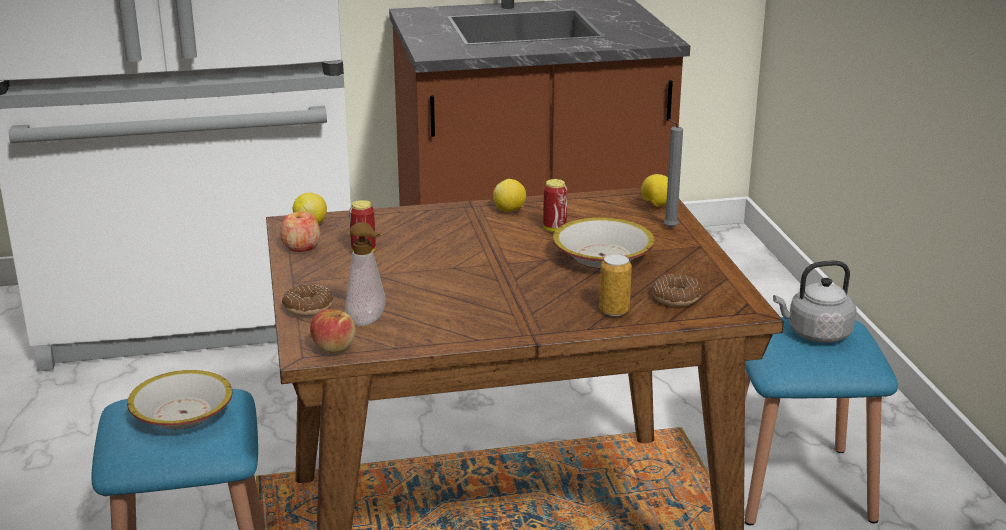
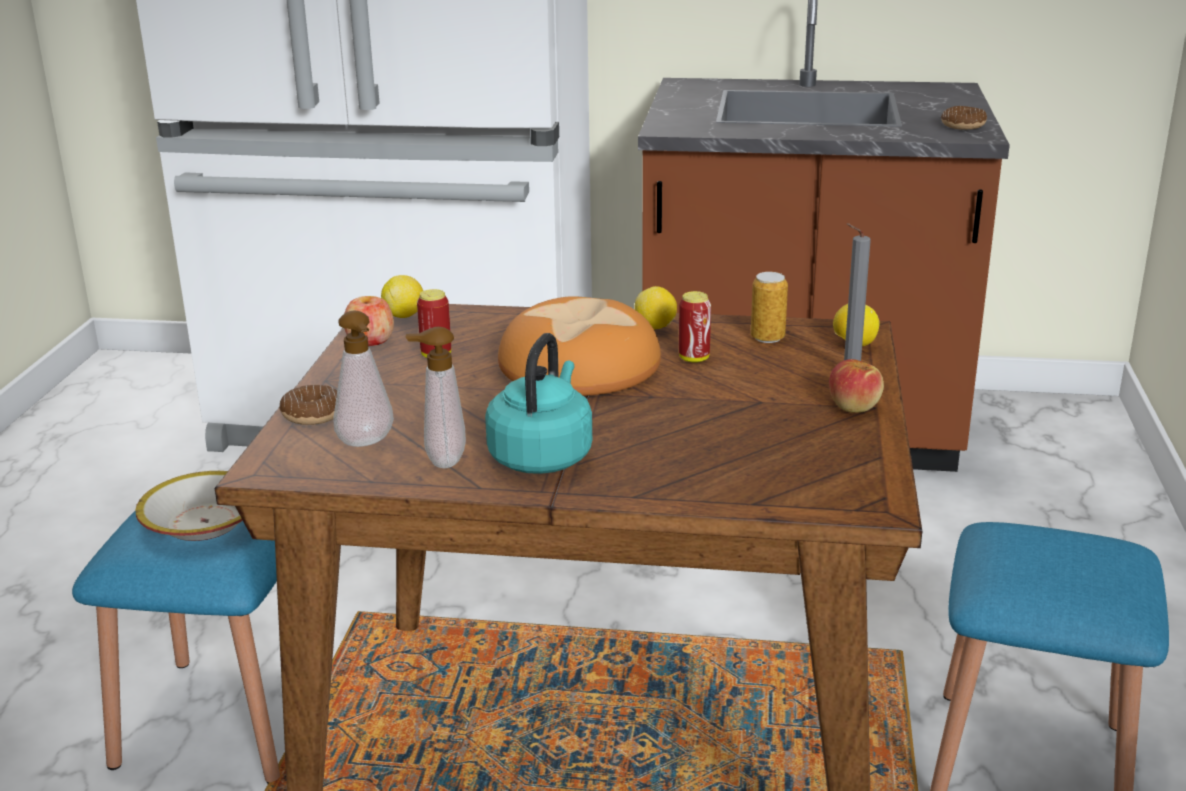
camera: 20 degrees right, 0 degrees up
apple [310,309,355,354] -> apple moved to [829,359,884,413]
bowl [553,217,655,269] -> none
can [599,254,632,316] -> can moved to [751,272,788,343]
donut [652,274,702,307] -> donut moved to [941,106,987,130]
grey kettle [773,260,856,343] -> none
none -> soap dispenser [405,327,466,468]
none -> turquoise kettle [485,333,592,474]
none -> bread [498,296,661,396]

